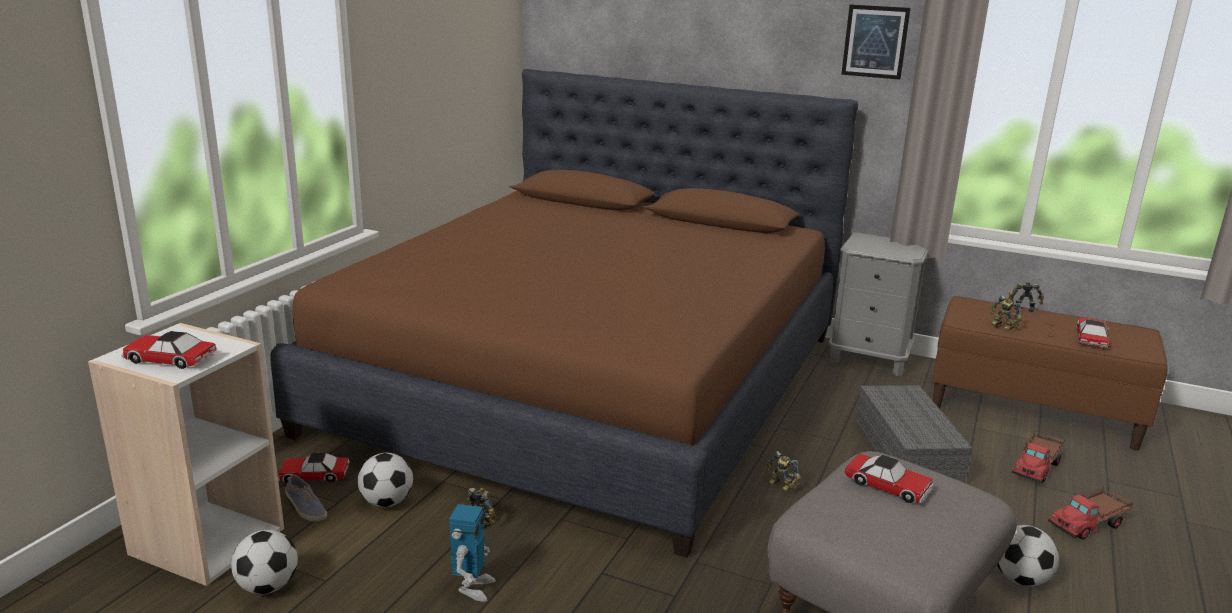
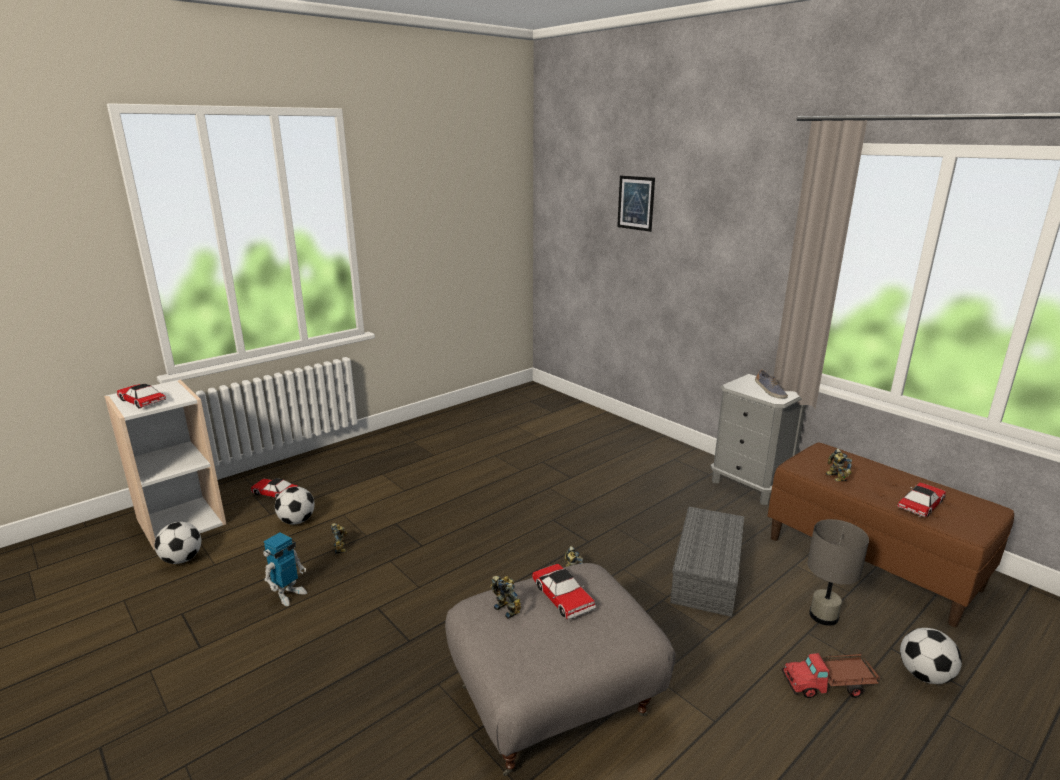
camera: 25 degrees right, 0 degrees up
brown bed [270,69,858,558] -> none
shoe [285,475,327,522] -> shoe moved to [755,370,788,399]
picture [841,5,911,79] -> picture moved to [617,176,655,232]
football [997,525,1059,586] -> football moved to [900,628,962,684]
toy robot [1008,281,1044,312] -> toy robot moved to [490,576,521,619]
toy truck [1012,431,1064,483] -> grey table lamp [808,519,869,626]

